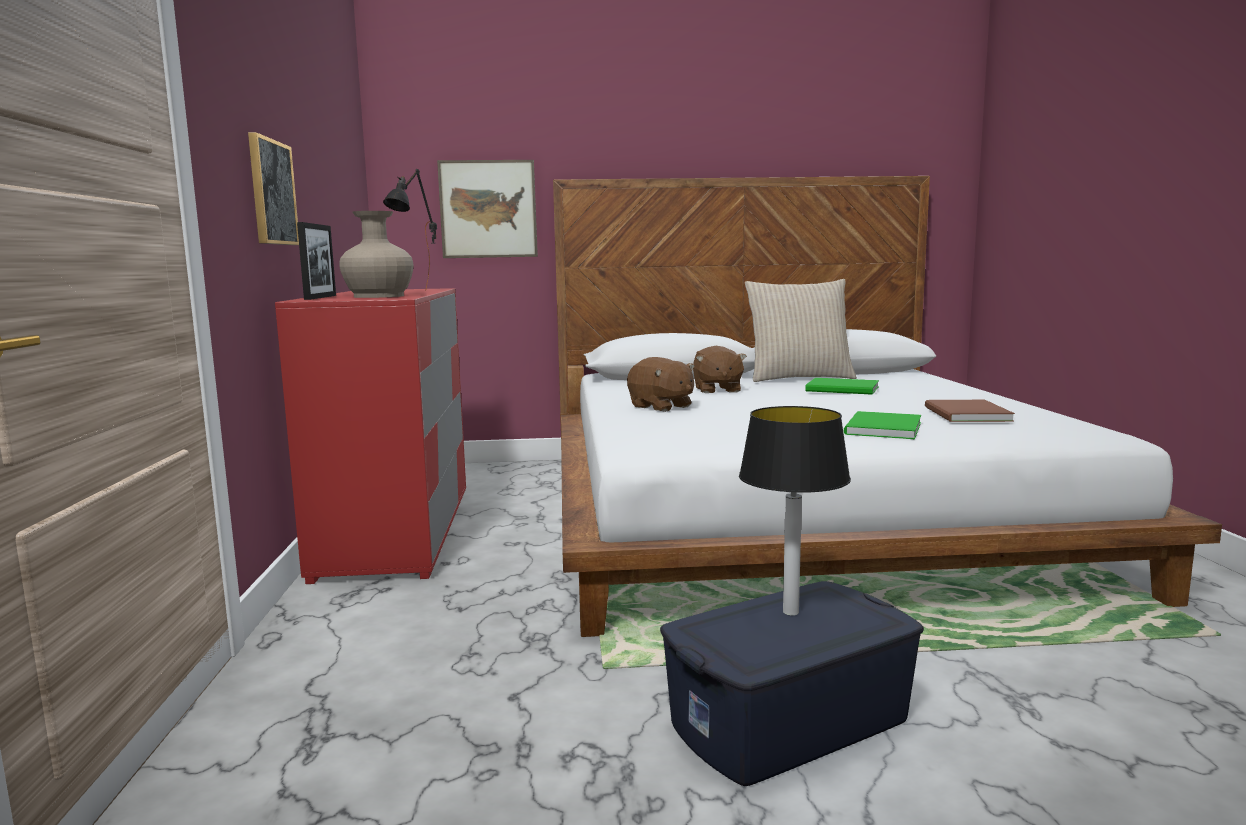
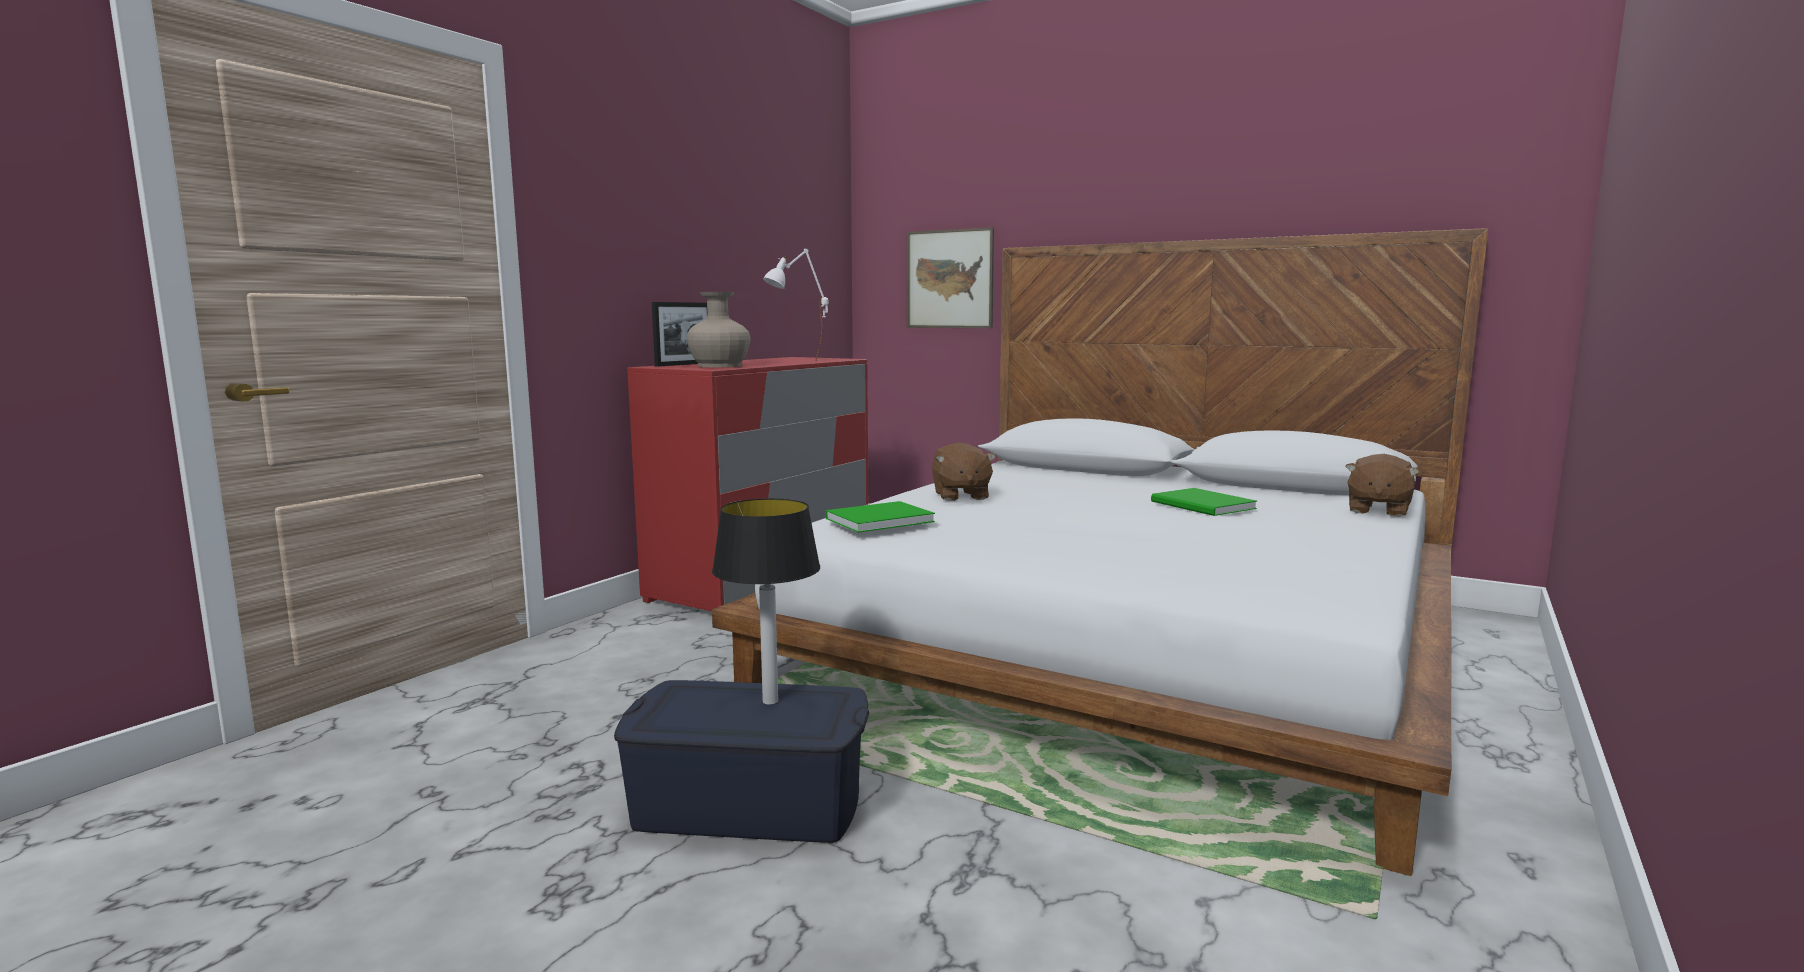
camera: 35 degrees right, 0 degrees up
picture [248,132,299,245] -> none
black table lamp [383,169,437,291] -> white table lamp [763,249,828,361]
brown plush toy [693,346,747,393] -> brown plush toy moved to [1345,454,1420,517]
beige pillow [745,279,857,382] -> none
green book [844,411,921,439] -> green book moved to [825,501,935,533]
brown book [925,400,1015,422] -> none

